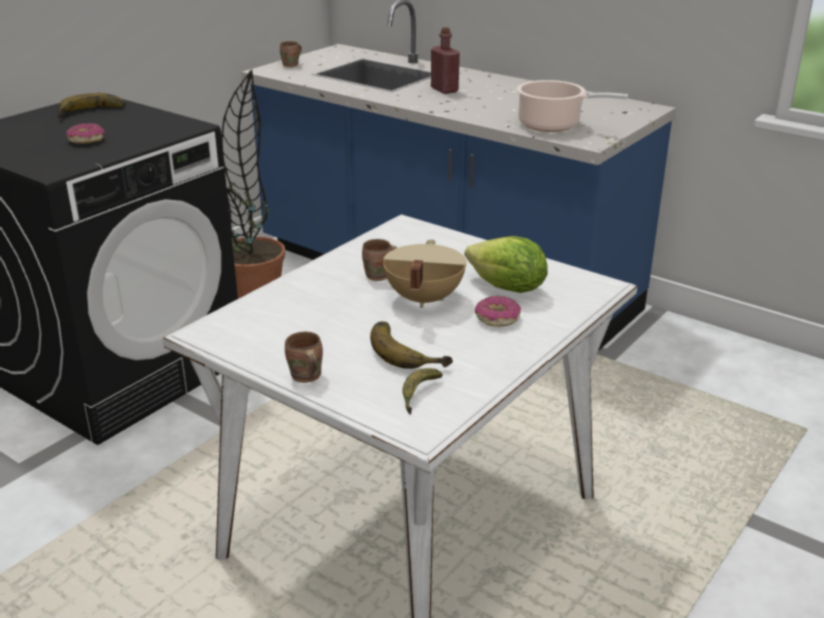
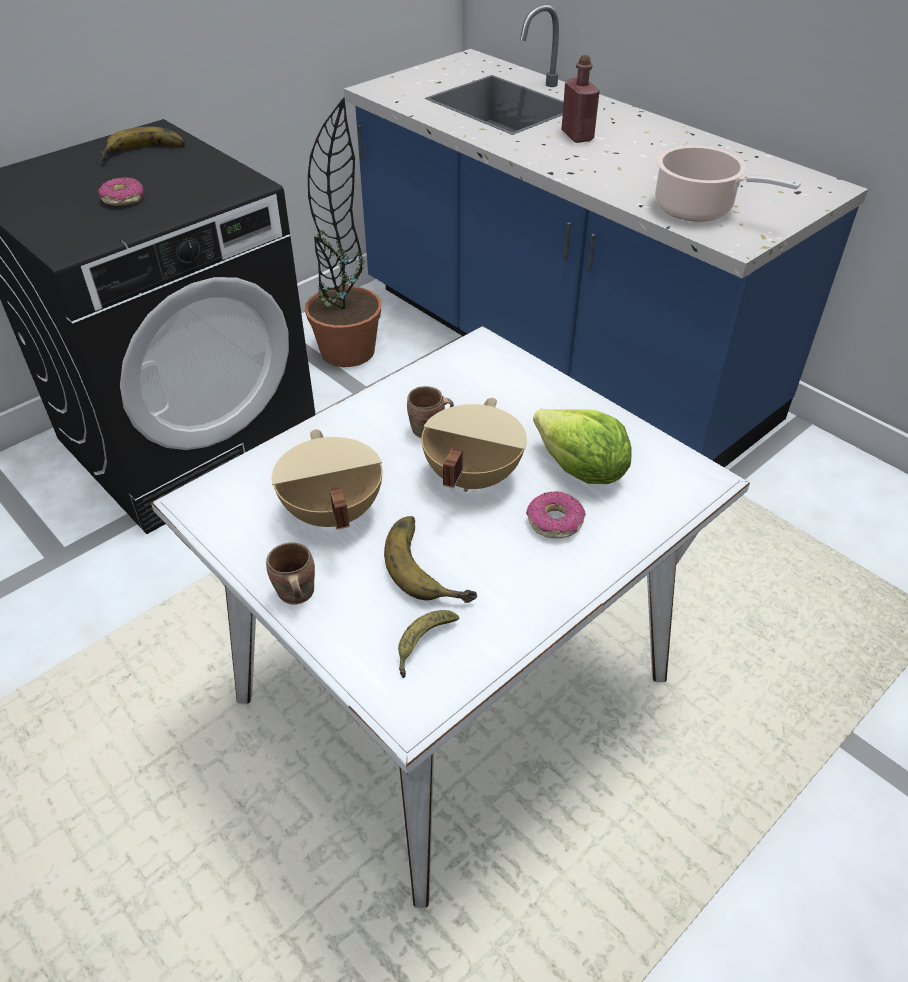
camera: 10 degrees right, 15 degrees up
brown mug [280,41,302,67] -> none
none -> beige cooking pot [272,429,382,529]

